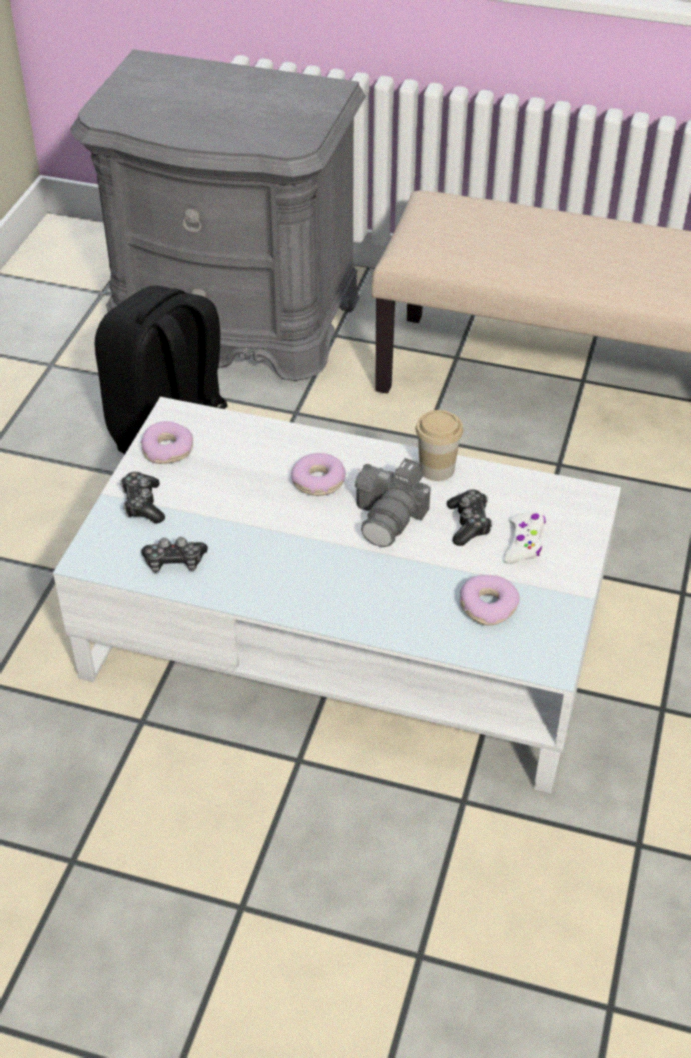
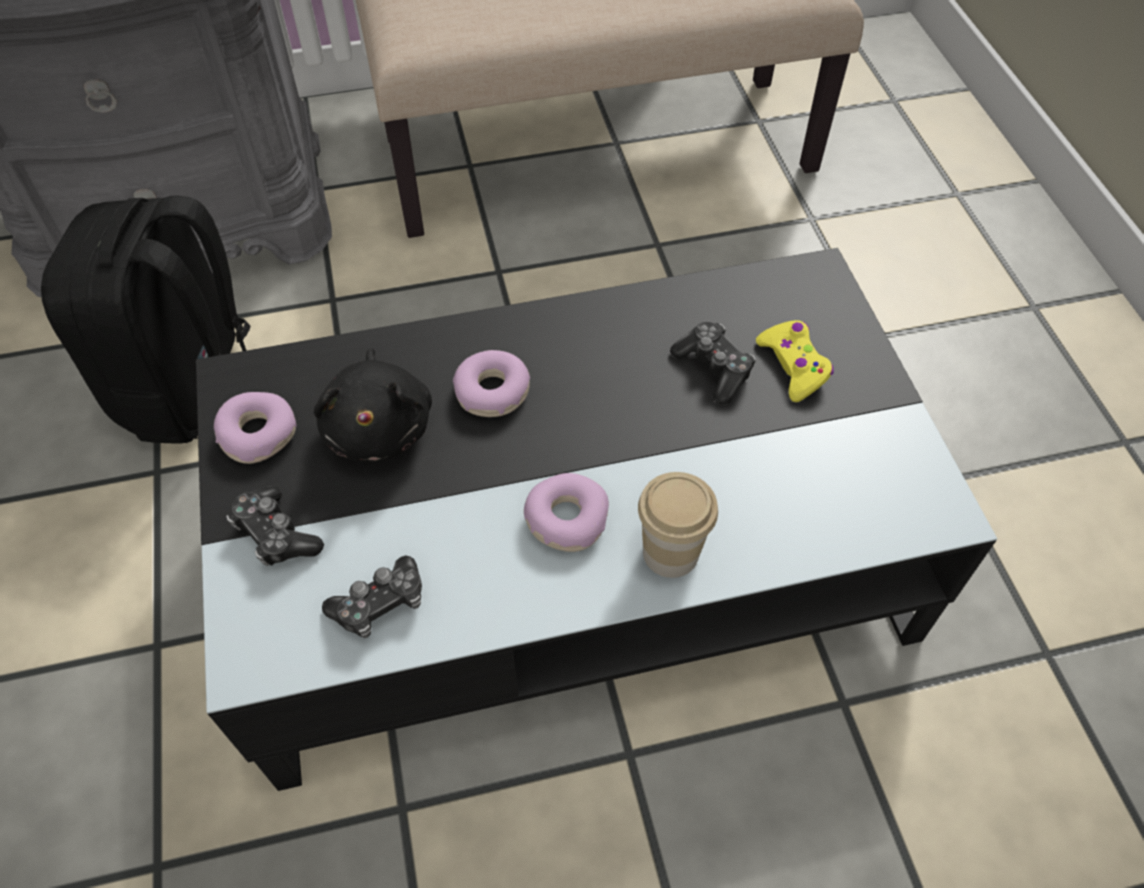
camera: 30 degrees left, 10 degrees up
white coffee table [53,397,621,794] -> black coffee table [196,248,997,791]
camera [355,458,431,547] -> none
cup [416,410,463,481] -> cup moved to [638,472,718,578]
donut [460,575,520,626] -> donut moved to [524,473,609,552]
white game controller [503,512,546,564] -> yellow game controller [756,320,834,402]
none -> black plush toy [314,348,432,462]

